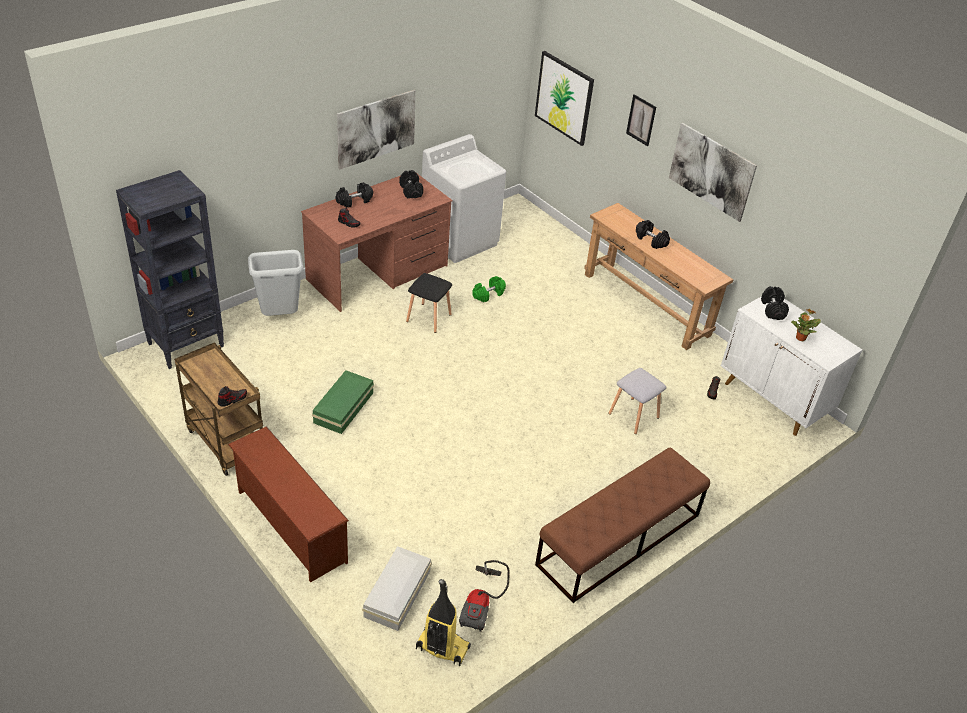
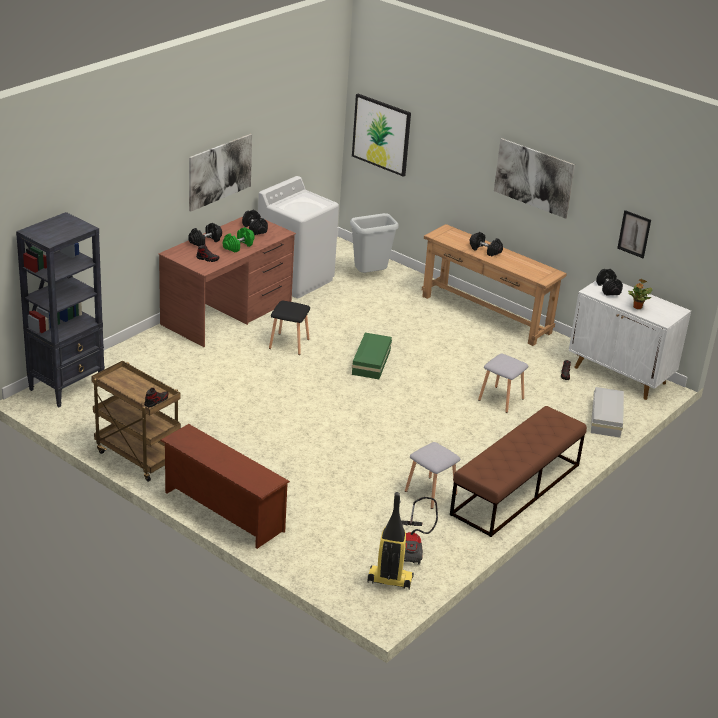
camera: 10 degrees left, 10 degrees down
grey trash can [248,250,304,316] -> grey trash can moved to [350,213,399,273]
green storage box [312,370,374,434] -> green storage box moved to [352,333,392,379]
white storage box [362,546,432,631] -> white storage box moved to [591,387,624,438]
green dumbbell [472,276,506,302] -> green dumbbell moved to [223,227,254,253]
picture [626,94,656,146] -> picture moved to [617,210,651,258]
none -> grey stool [405,442,460,509]

